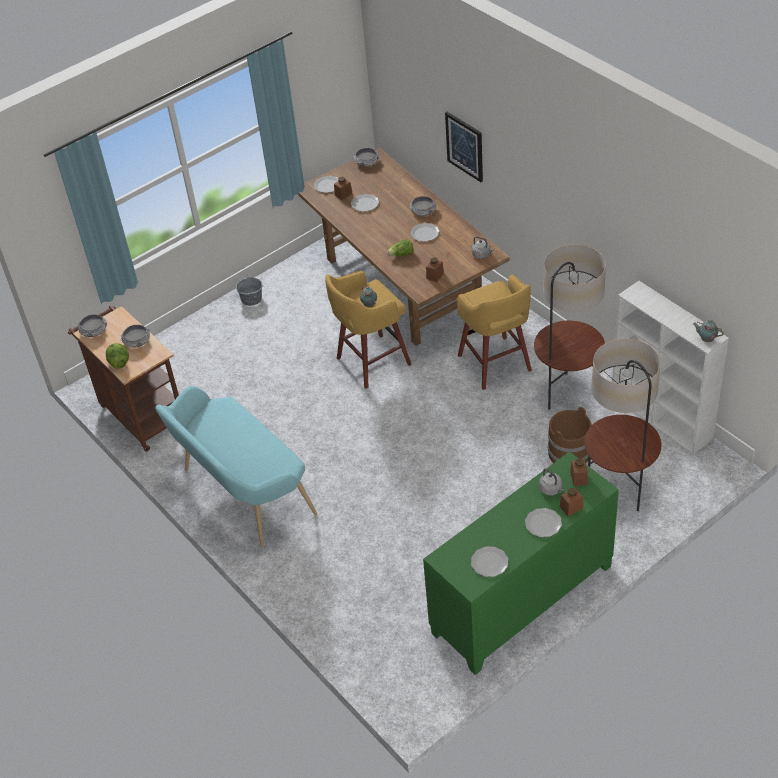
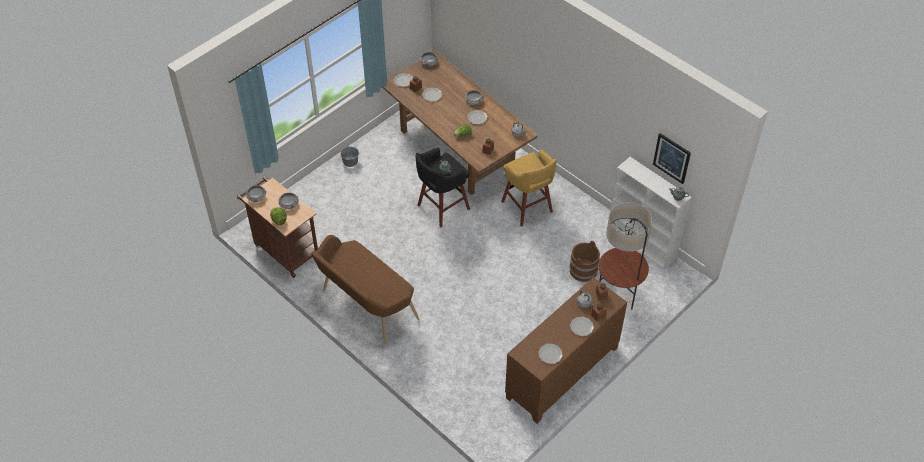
camera: 10 degrees left, 5 degrees up
turquoise bench [155,386,317,547] -> brown bench [311,235,419,343]
yellow stool [325,271,411,389] -> black stool [416,148,470,228]
green cabinet [423,452,619,675] -> brown cabinet [505,277,627,424]
picture [445,112,483,182] -> picture moved to [653,133,691,184]
floor lamp [534,244,606,410] -> none

